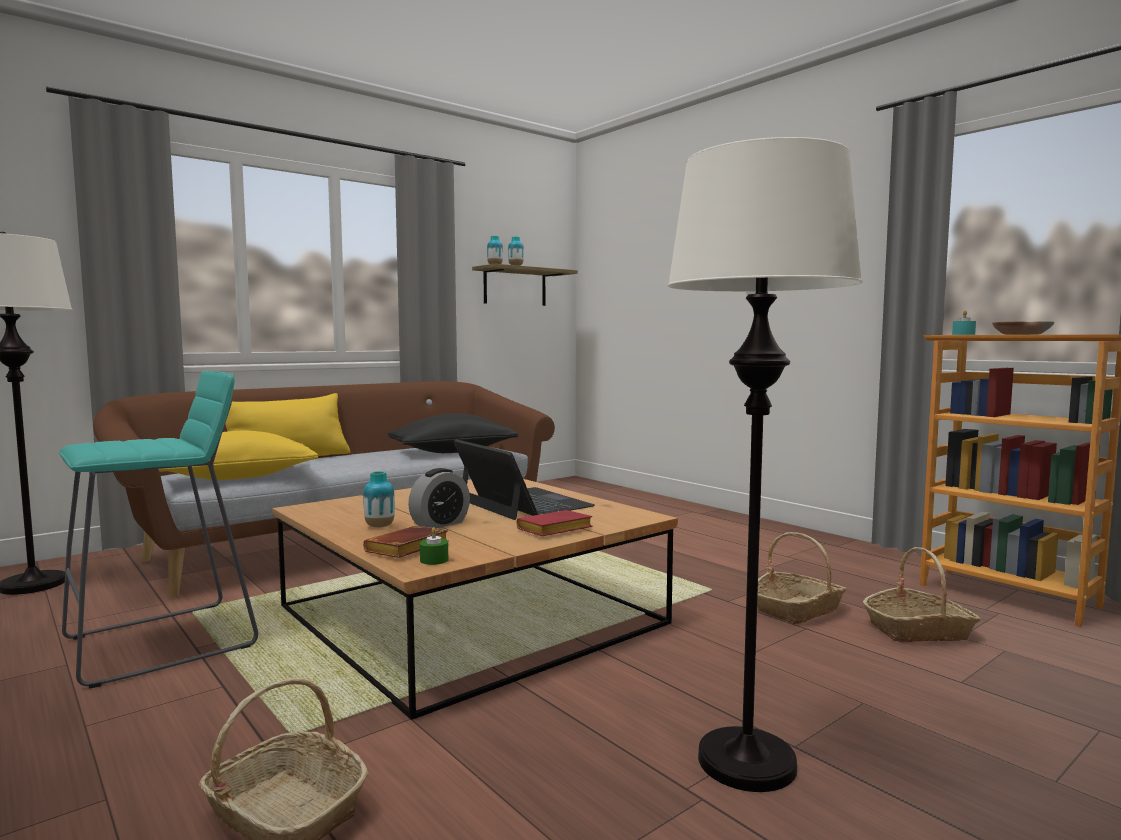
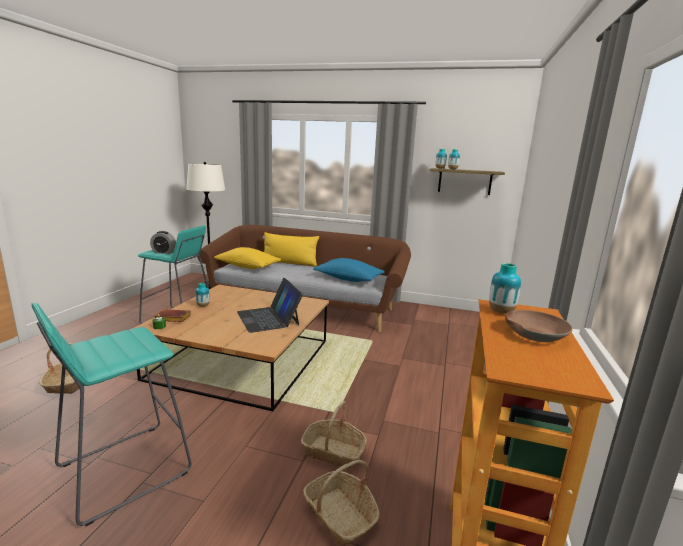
camera: 55 degrees right, 10 degrees up
black pillow [388,413,518,453] -> blue pillow [313,258,385,282]
alarm clock [408,468,470,529] -> alarm clock moved to [150,231,176,254]
laptop [453,439,595,520] -> laptop turned 135 degrees clockwise [237,278,303,333]
red book [517,510,593,536] -> none
white floor lamp [668,137,863,792] -> turquoise stool [32,303,192,526]
turquoise candle [952,310,976,335] -> vase [489,263,521,314]

